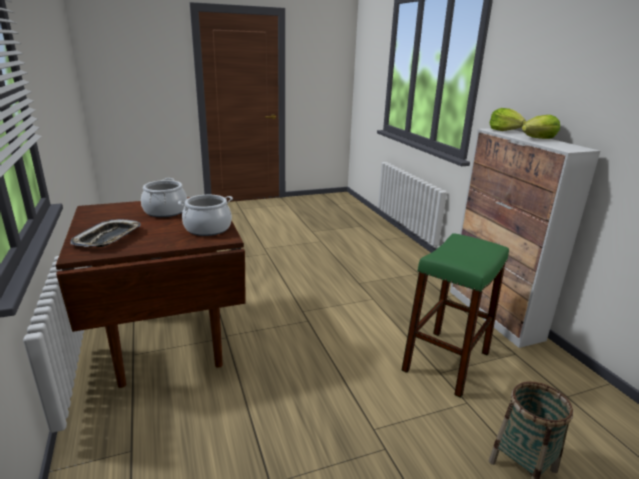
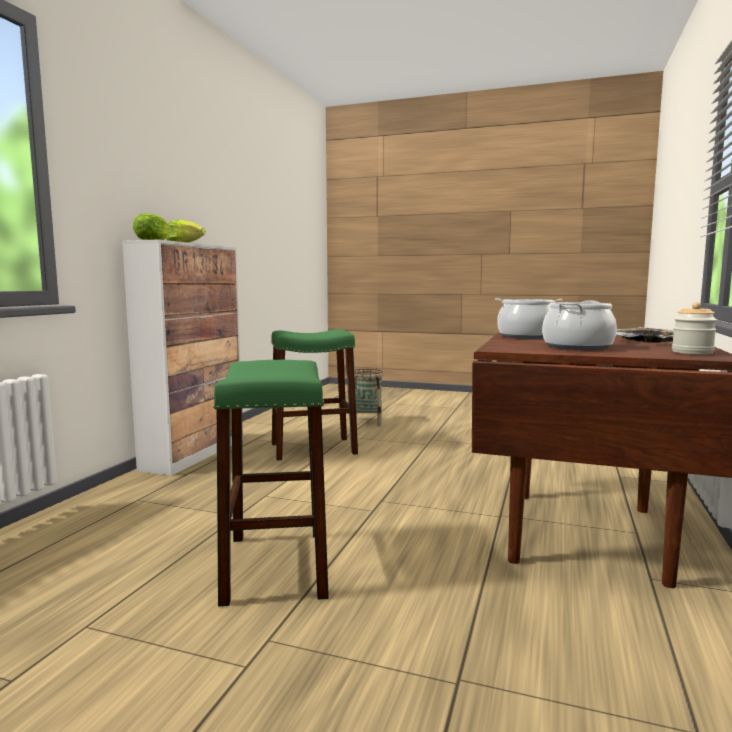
camera: 140 degrees left, 15 degrees down
none -> green stool [213,360,329,606]
none -> jar [672,302,717,355]

